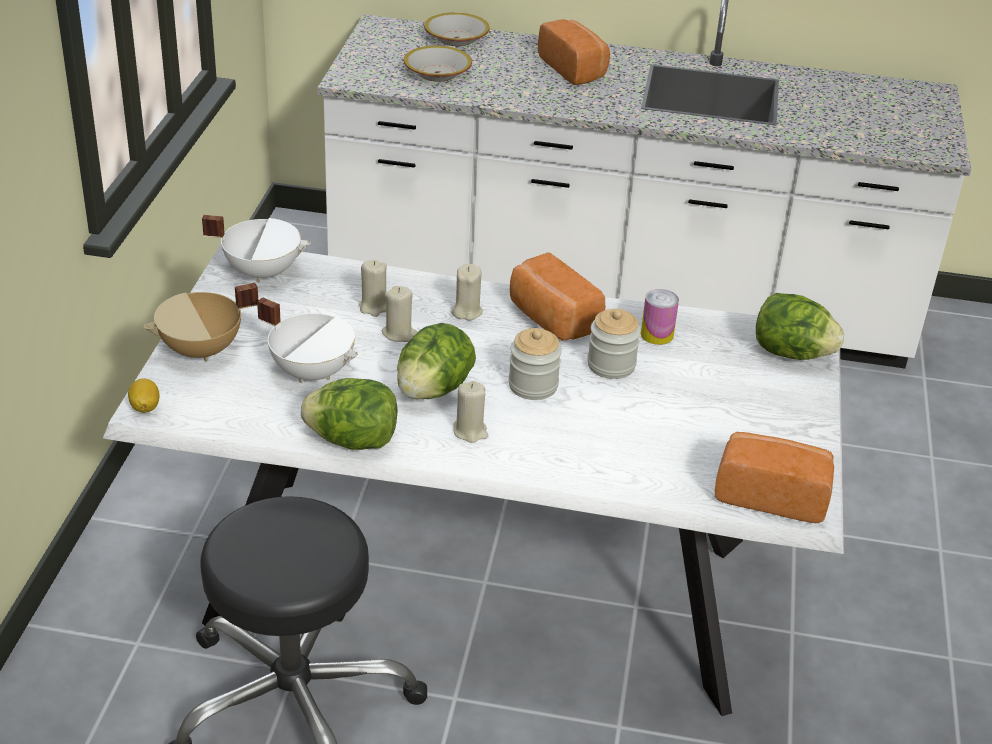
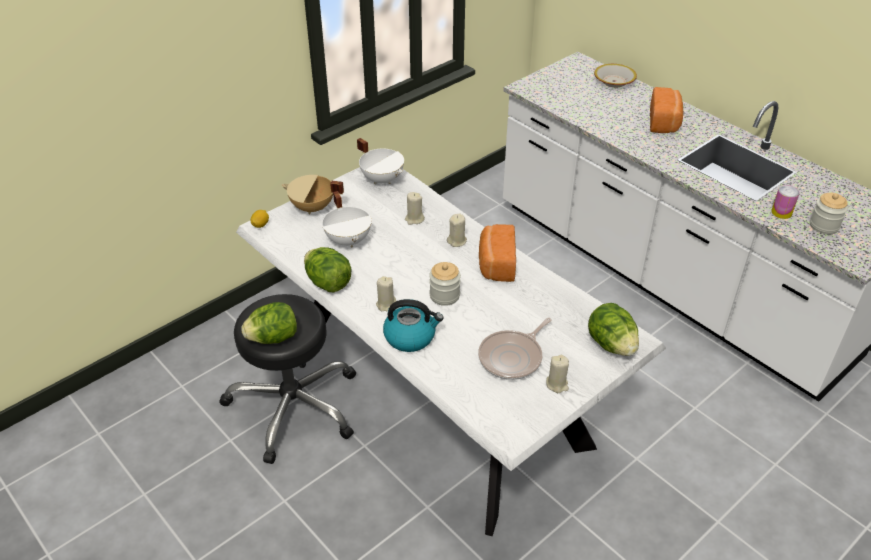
camera: 40 degrees right, 5 degrees up
beige candle [382,286,417,342] -> beige candle moved to [546,355,569,393]
lettuce [397,323,476,399] -> lettuce moved to [241,302,297,344]
bowl [404,46,472,82] -> none
jar [587,309,641,379] -> jar moved to [810,193,848,235]
can [641,289,679,345] -> can moved to [771,185,799,219]
bread [715,432,834,523] -> none
none -> kettle [383,299,443,352]
none -> frying pan [478,317,552,380]

